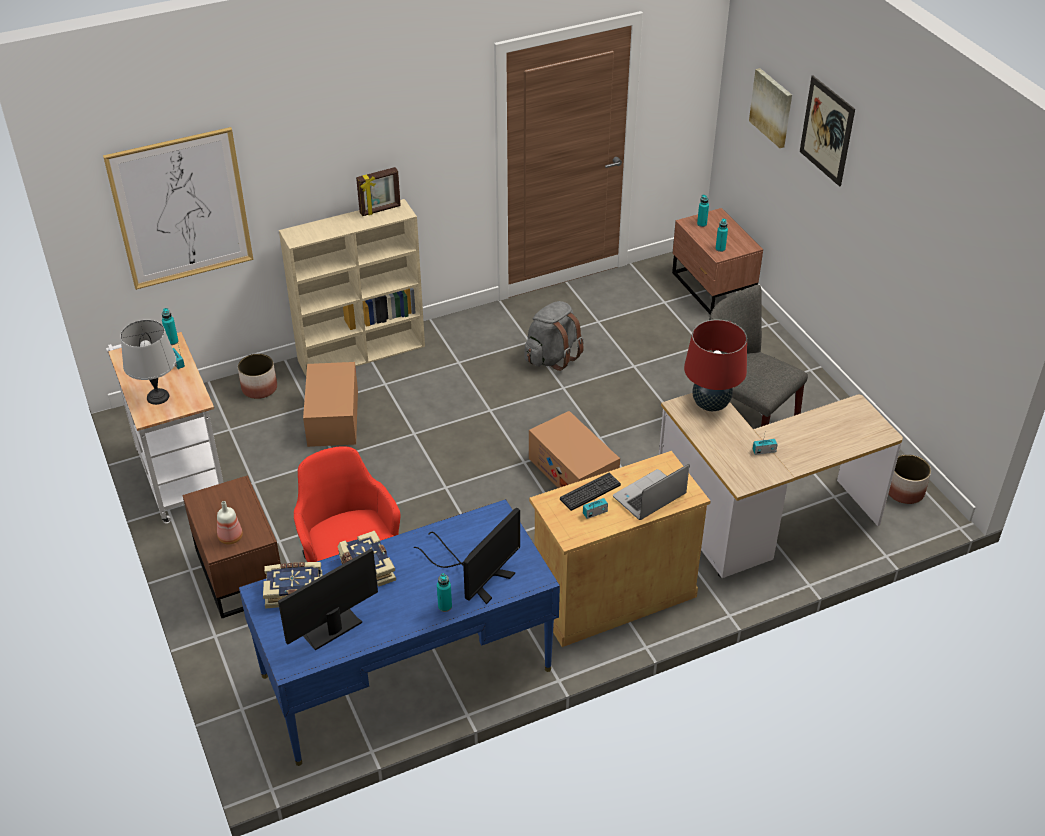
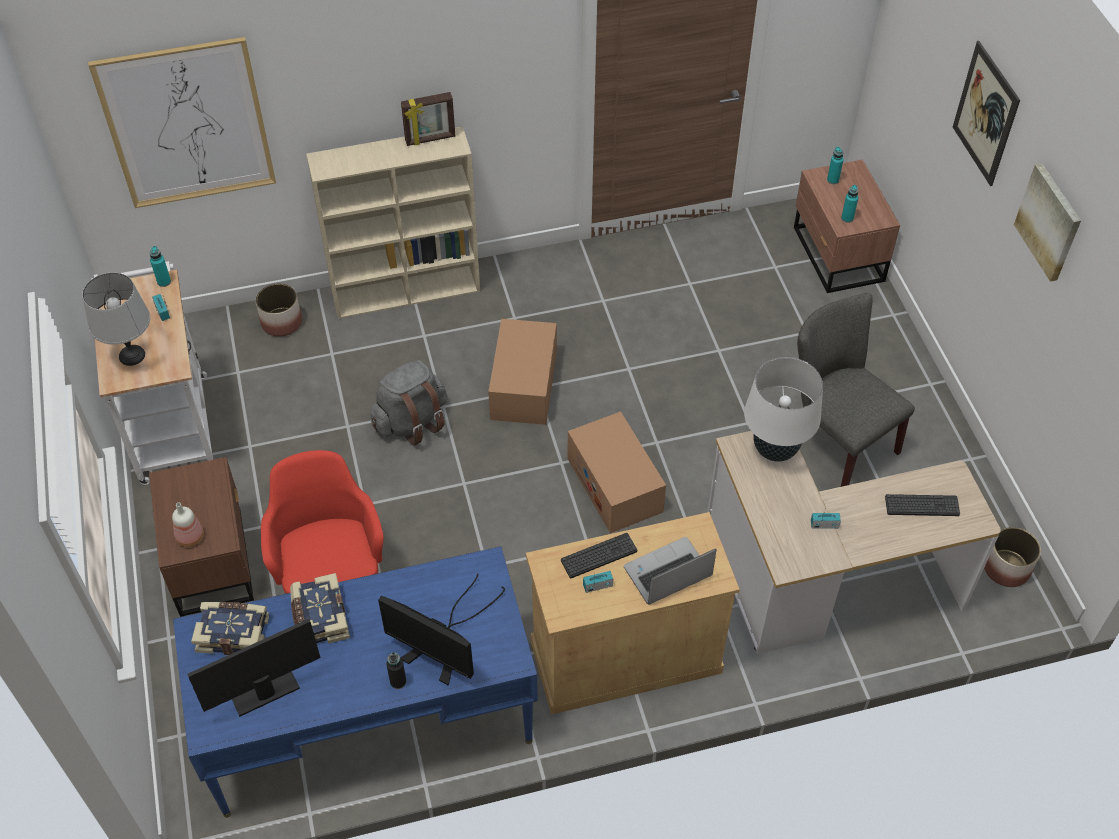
camera: 10 degrees right, 10 degrees up
cardboard box [303,362,358,447] -> cardboard box moved to [488,319,557,425]
monitor [414,508,520,604] -> monitor turned 75 degrees clockwise [378,573,505,686]
turquoise bottle [437,573,452,612] -> black bottle [386,652,407,689]
grey backpack [524,301,584,371] -> grey backpack moved to [371,360,448,446]
red table lamp [684,319,747,411] -> white table lamp [744,357,823,462]
picture [749,68,792,148] -> picture moved to [1014,163,1081,282]
none -> keyboard [885,494,960,516]

